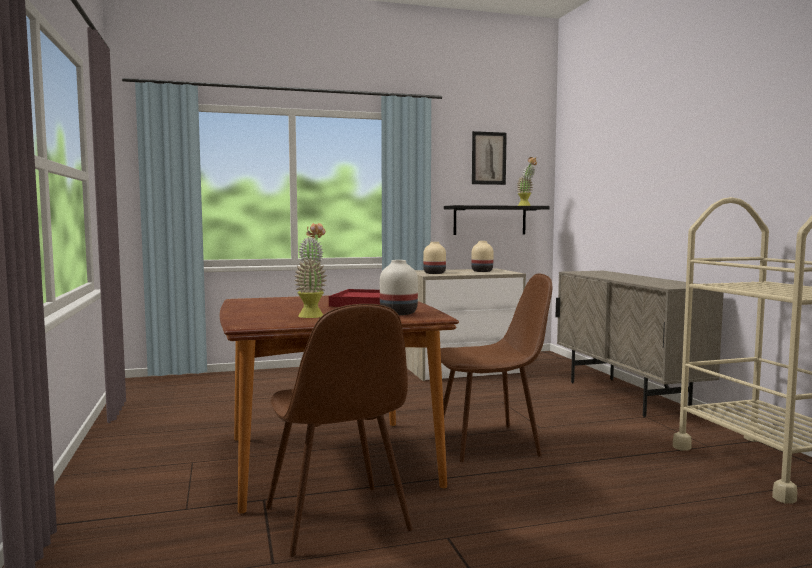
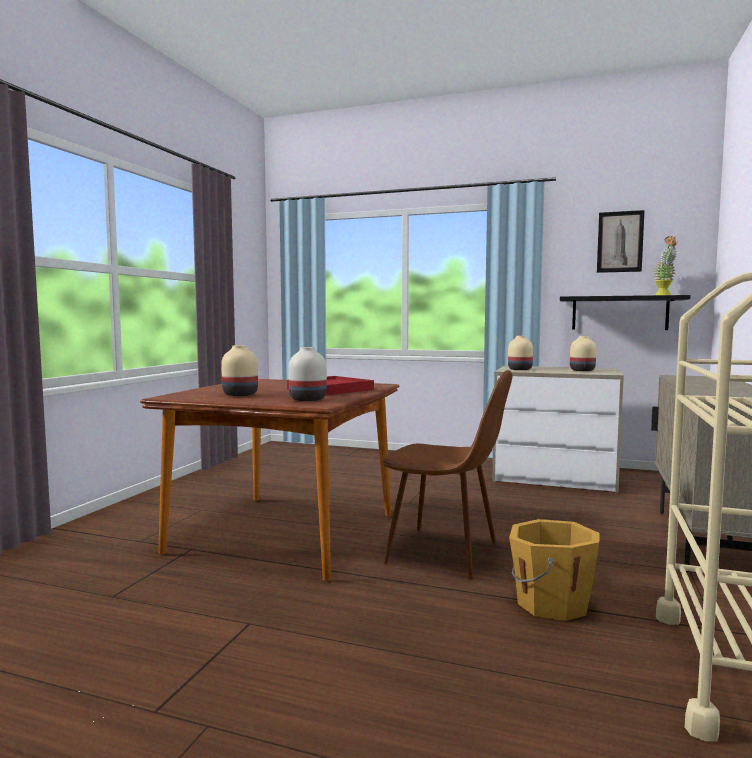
camera: 35 degrees right, 0 degrees up
brown chair [266,304,413,557] -> none
potted plant [294,223,327,318] -> beige vase [221,345,258,396]
none -> orange bucket [509,519,600,621]

